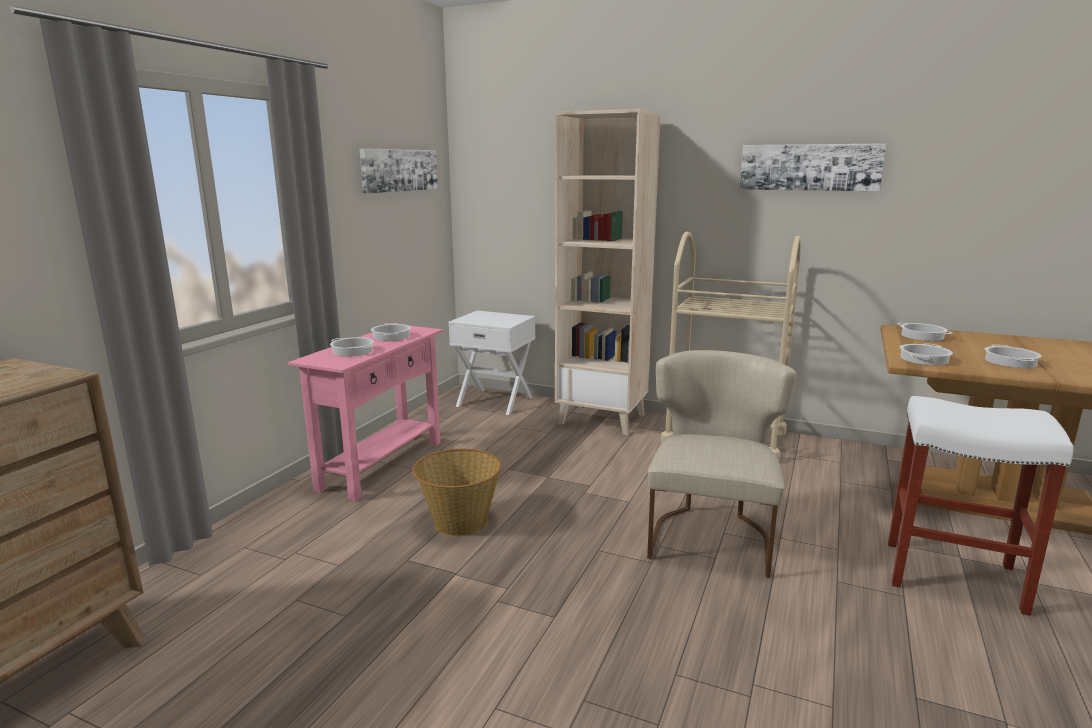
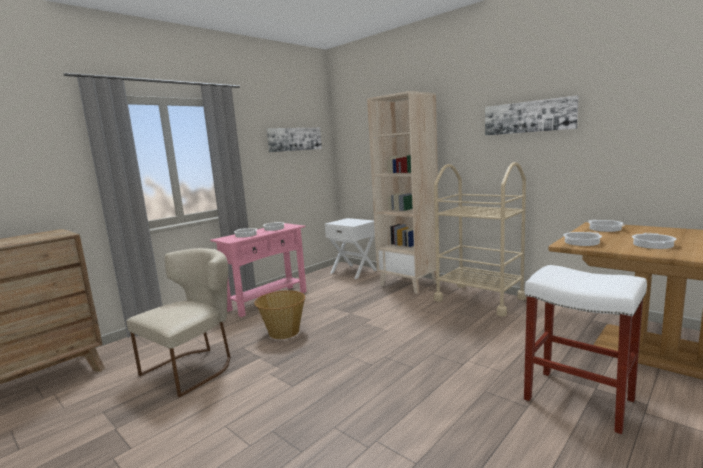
camera: 20 degrees right, 5 degrees down
beige chair [647,350,797,578] -> beige chair moved to [126,248,231,397]

